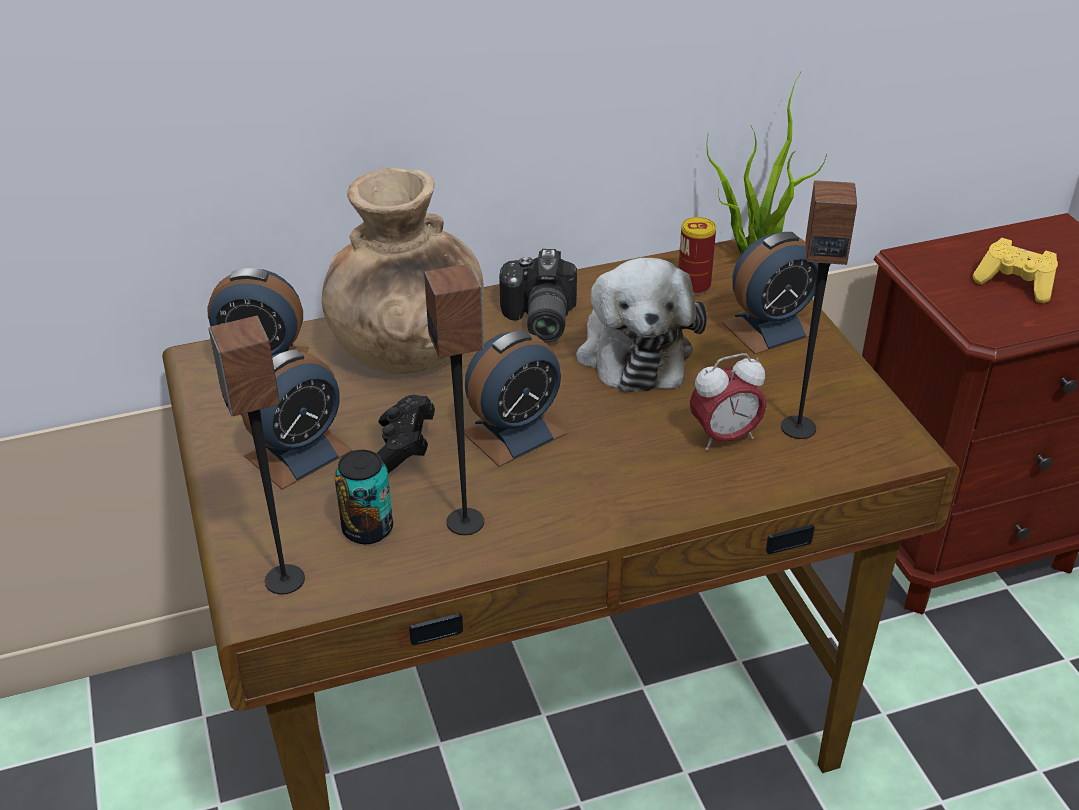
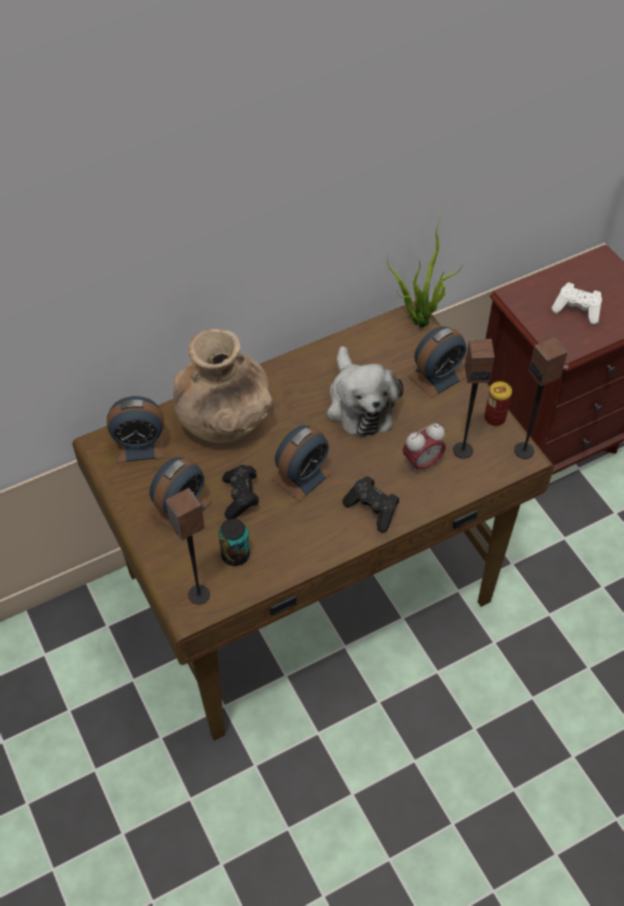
camera: 10 degrees left, 15 degrees up
speaker [424,264,484,535] -> speaker moved to [514,337,568,459]
camera [499,249,577,343] -> none
can [678,217,716,295] -> can moved to [484,381,512,426]
yellow game controller [972,238,1058,303] -> white game controller [551,283,602,325]
none -> black game controller [343,476,399,532]

